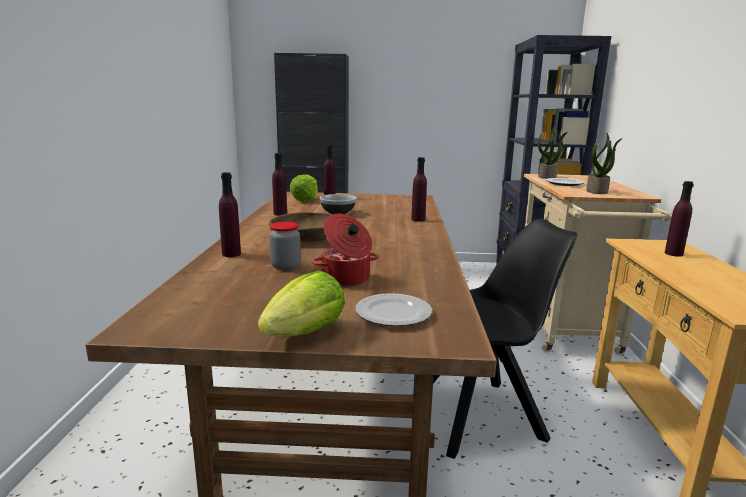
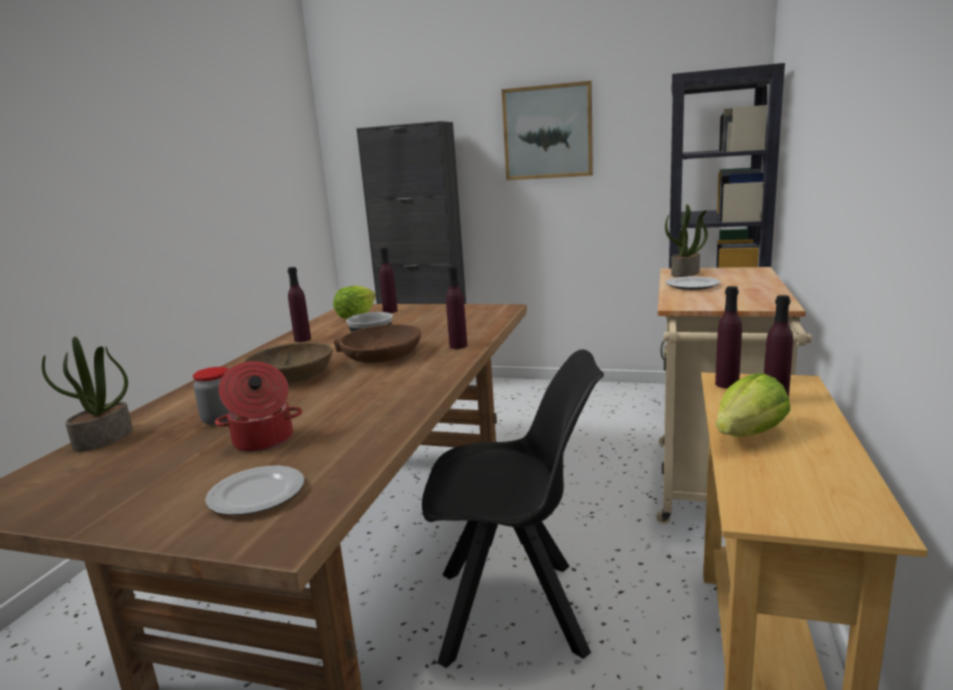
camera: 15 degrees right, 0 degrees up
purple bottle [219,172,241,257] -> purple bottle moved to [715,286,742,389]
lettuce [258,271,345,337] -> lettuce moved to [716,373,791,437]
potted plant [586,133,623,194] -> potted plant moved to [42,337,133,452]
none -> brown bowl [334,324,421,363]
none -> picture [502,81,593,180]

